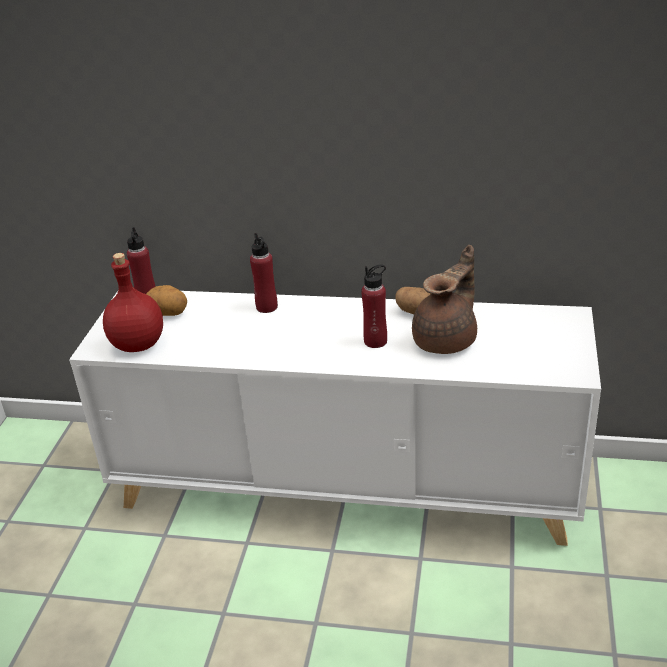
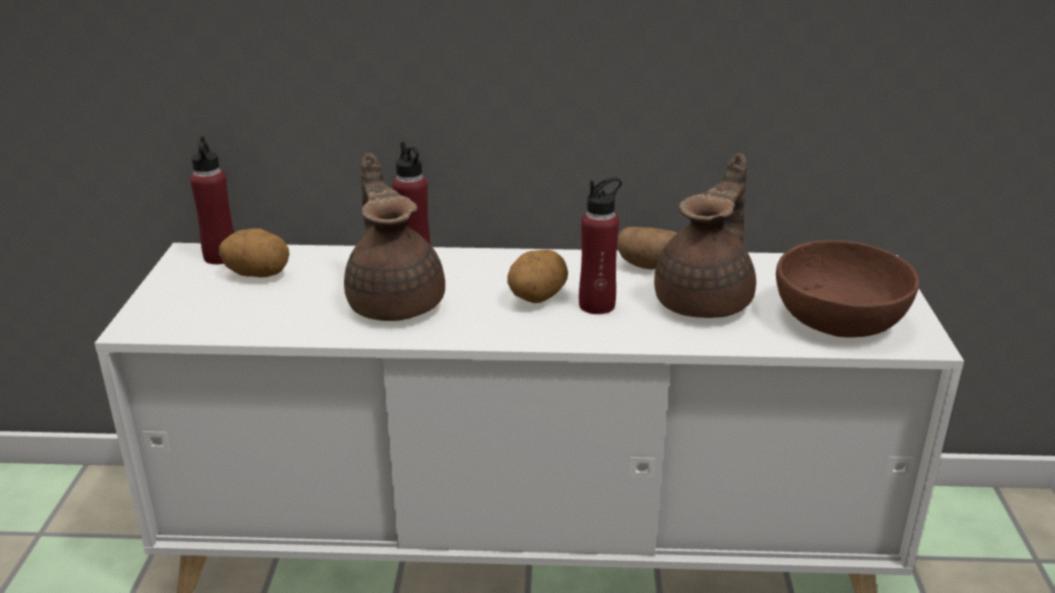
camera: 10 degrees left, 5 degrees down
red bottle [103,253,163,352] -> none
none -> brown teapot [344,153,445,321]
none -> potato [508,249,568,303]
none -> brown bowl [776,240,919,338]

